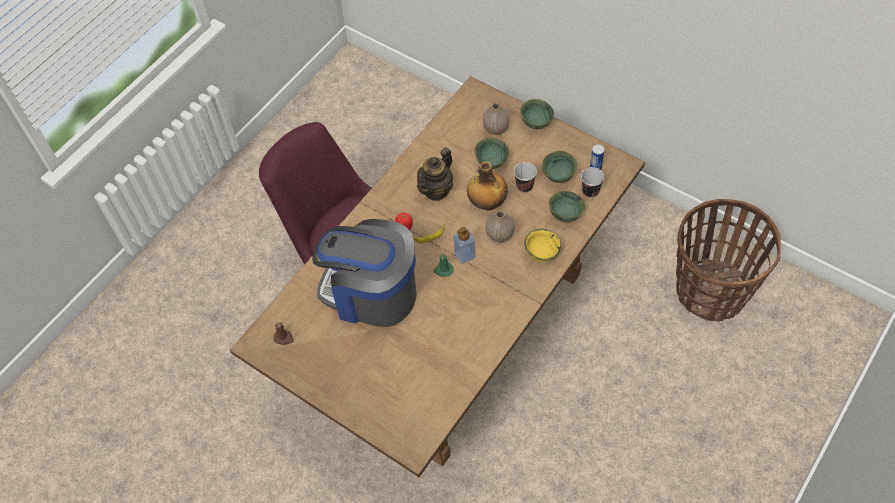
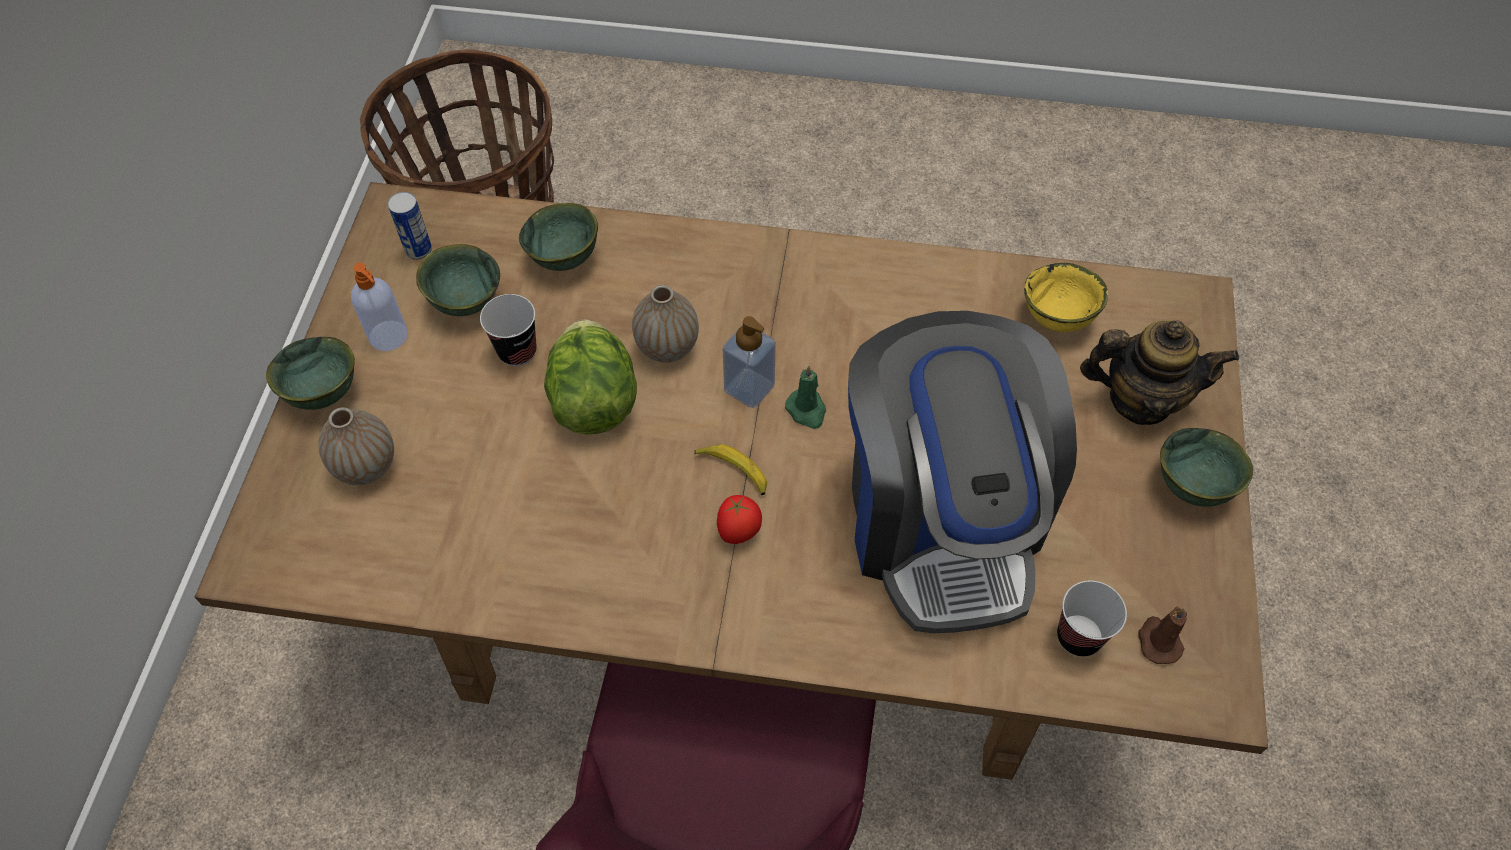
camera: 120 degrees left, 0 degrees up
teapot [417,147,453,201] -> teapot moved to [1080,320,1239,425]
bottle [467,161,508,211] -> lettuce [544,320,637,434]
green bowl [474,138,509,169] -> green bowl moved to [1160,428,1253,507]
yellow bowl [524,229,561,262] -> yellow bowl moved to [1024,263,1108,332]
cup [581,167,604,198] -> cup moved to [1057,581,1127,657]
none -> soap dispenser [351,263,408,351]

